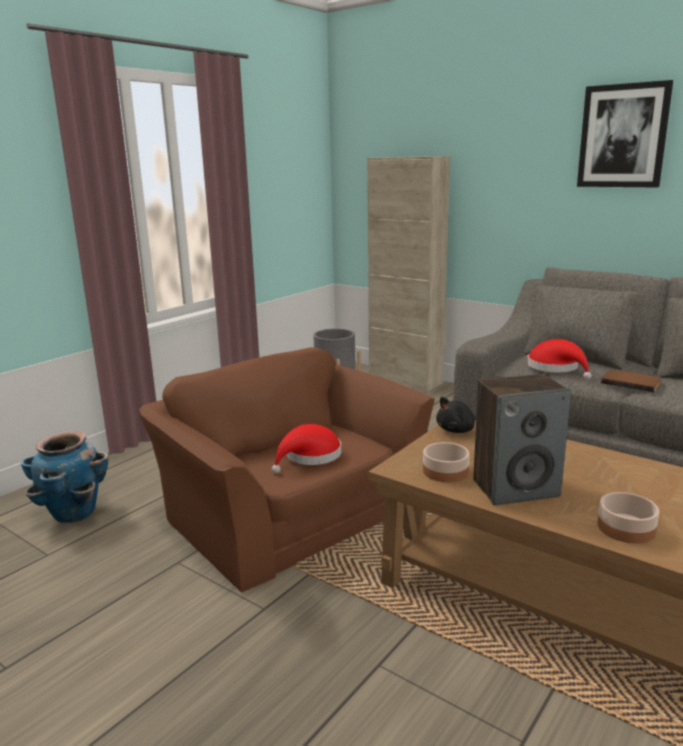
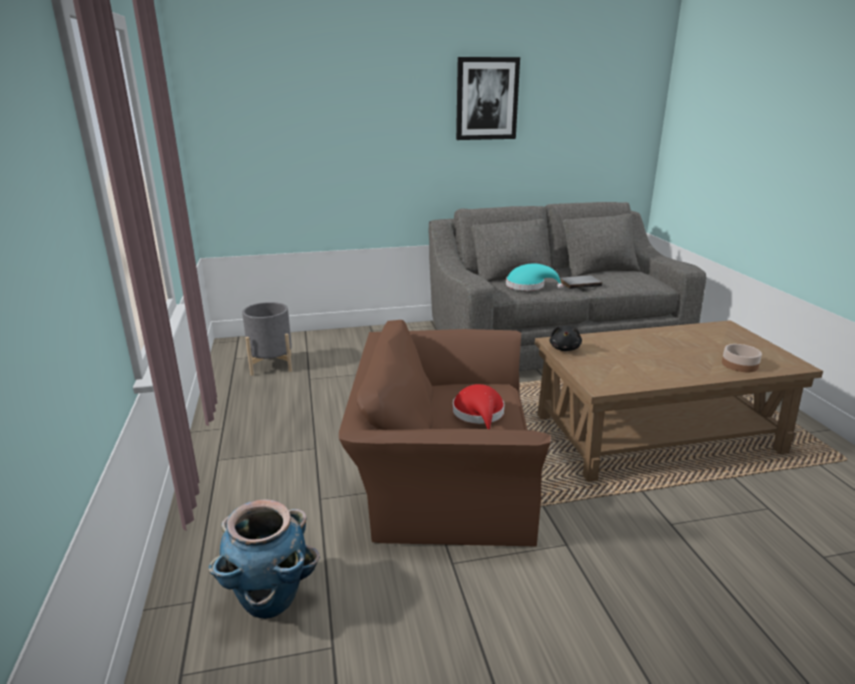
camera: 50 degrees left, 5 degrees up
beige cabinet [367,156,450,392] -> none
bowl [423,442,470,482] -> none
speaker [473,374,571,505] -> none
red hat [527,339,592,380] -> turquoise hat [506,263,563,291]
brown book [601,369,661,393] -> grey book [560,275,602,289]

